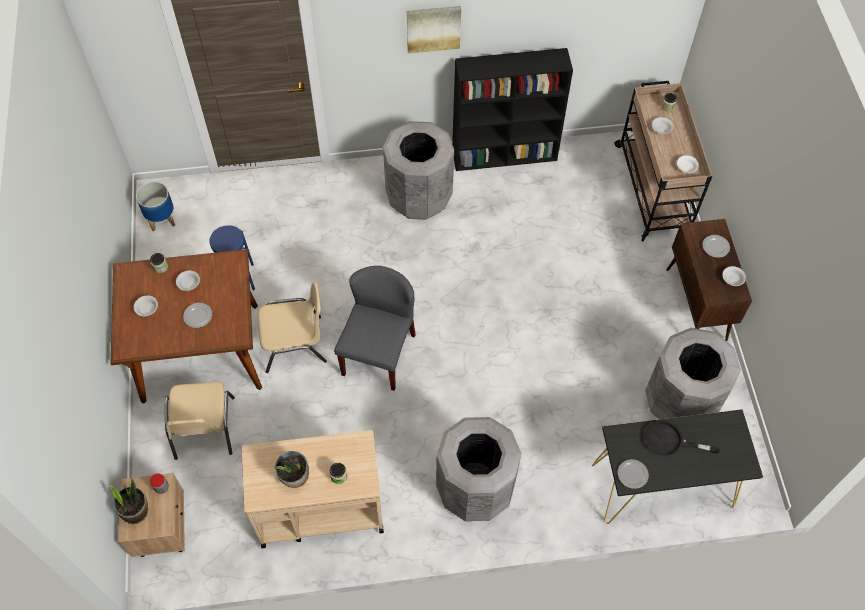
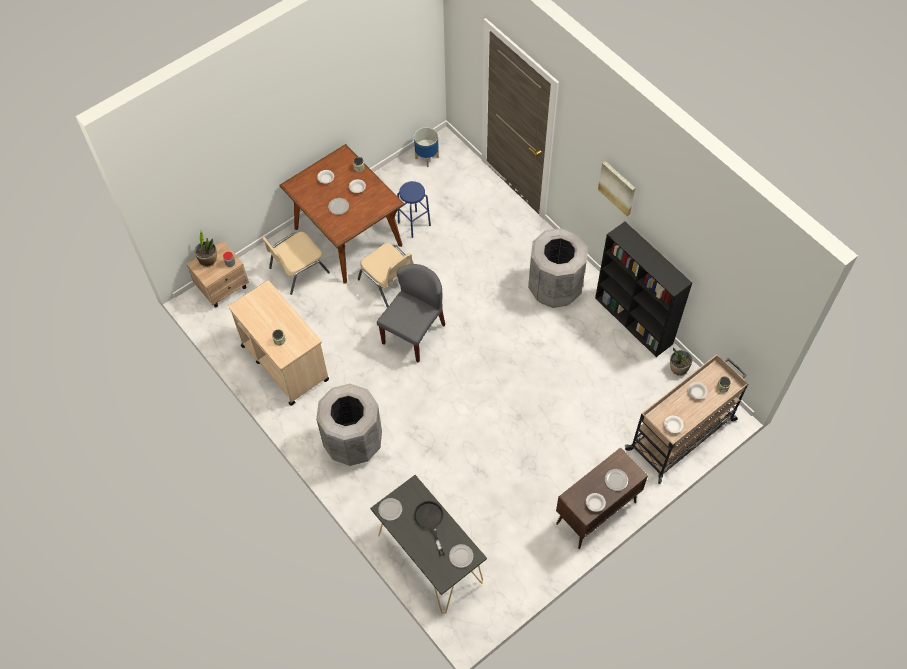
camera: 60 degrees right, 0 degrees up
potted plant [275,451,309,488] -> potted plant moved to [670,348,692,376]
grey chair [334,266,416,391] -> grey chair turned 45 degrees counterclockwise [377,264,445,363]
grey trash can [645,328,741,419] -> none
none -> plate [449,544,473,568]

